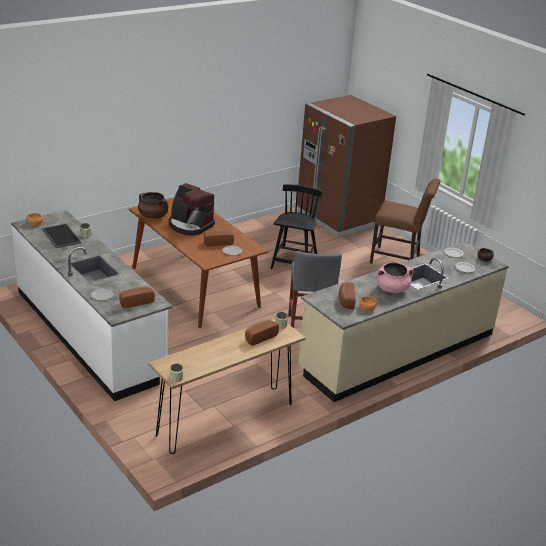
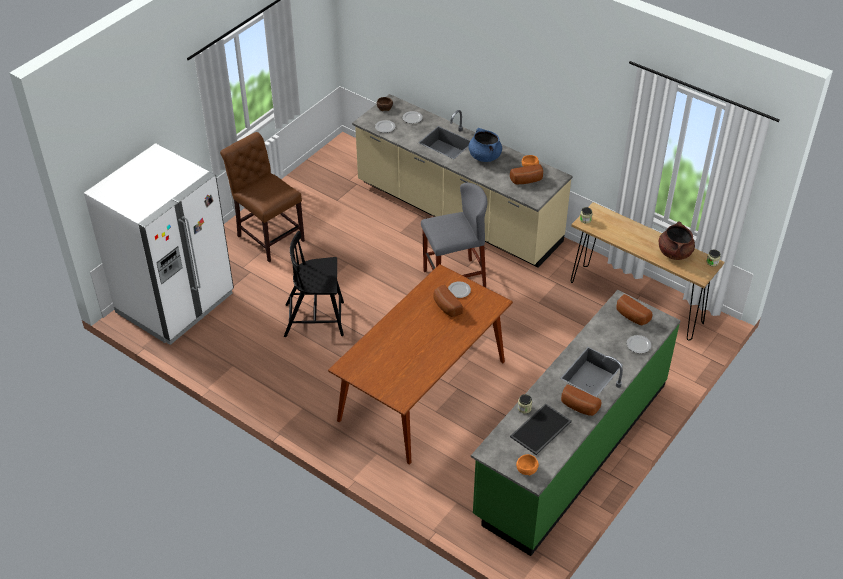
camera: 105 degrees left, 15 degrees up
white counter [11,210,173,401] -> green counter [471,290,681,556]
brown cooking pot [138,192,168,218] -> brown cooking pot moved to [659,221,695,260]
coffee machine [169,183,215,235] -> none
bread [245,320,279,346] -> bread moved to [561,384,601,416]
brown fridge [297,95,396,237] -> white fridge [84,143,234,345]
brown chair [370,179,440,264] -> brown chair turned 45 degrees counterclockwise [220,132,305,262]
pink cooking pot [377,262,414,293] -> blue cooking pot [468,128,502,162]

